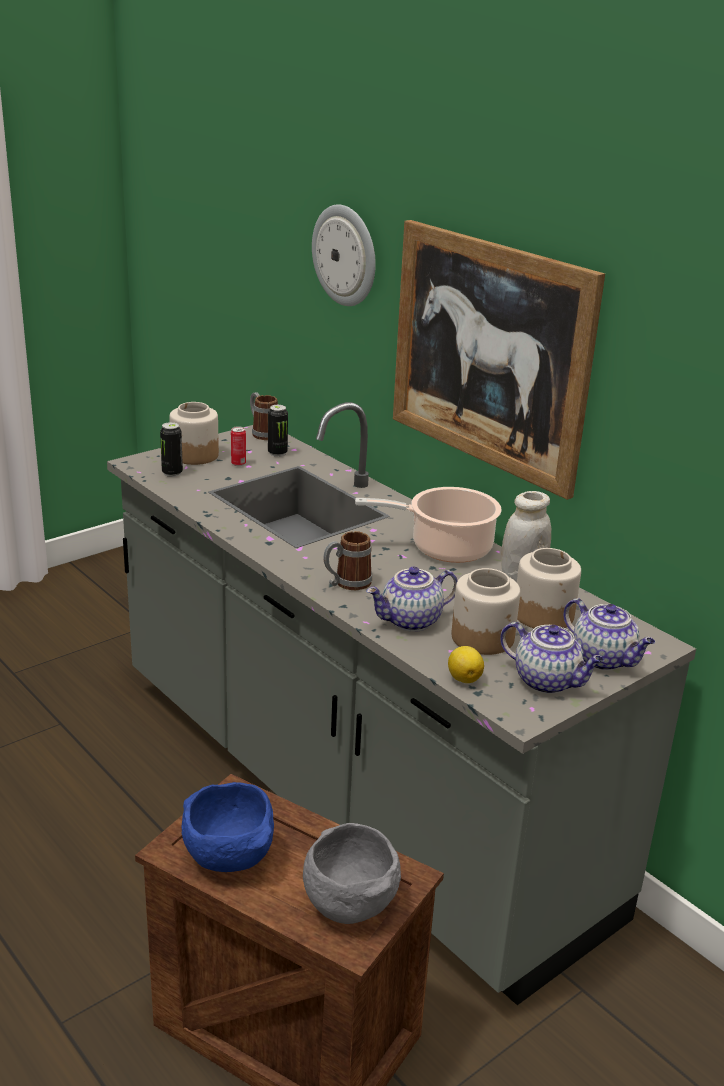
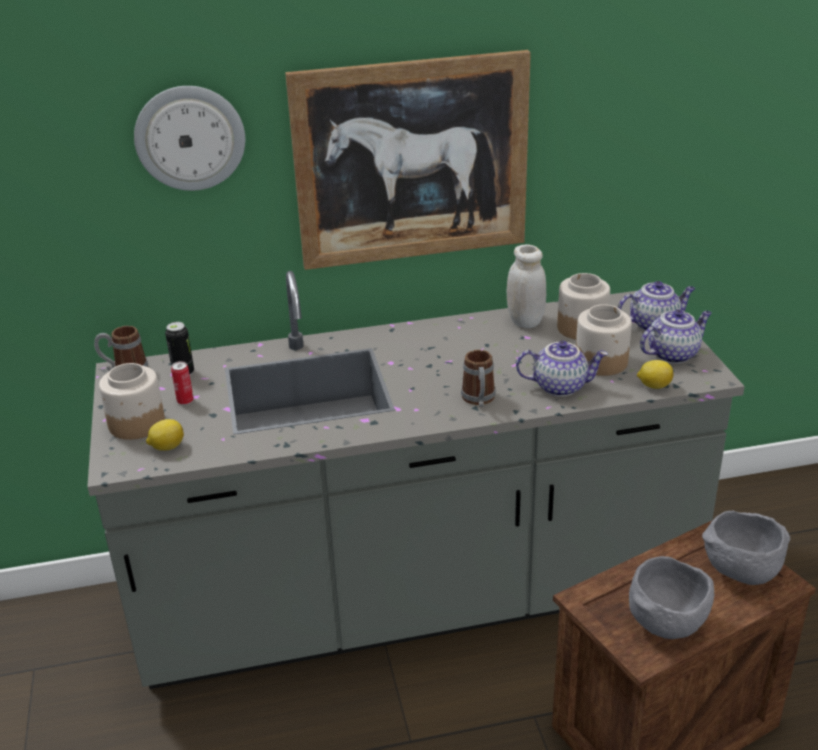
camera: 60 degrees left, 5 degrees up
can [160,422,183,477] -> lemon [146,419,184,451]
blue bowl [182,782,274,872] -> grey bowl [629,556,715,639]
cooking pot [355,487,502,563] -> none
teapot [366,567,458,632] -> teapot turned 90 degrees counterclockwise [516,341,608,397]

